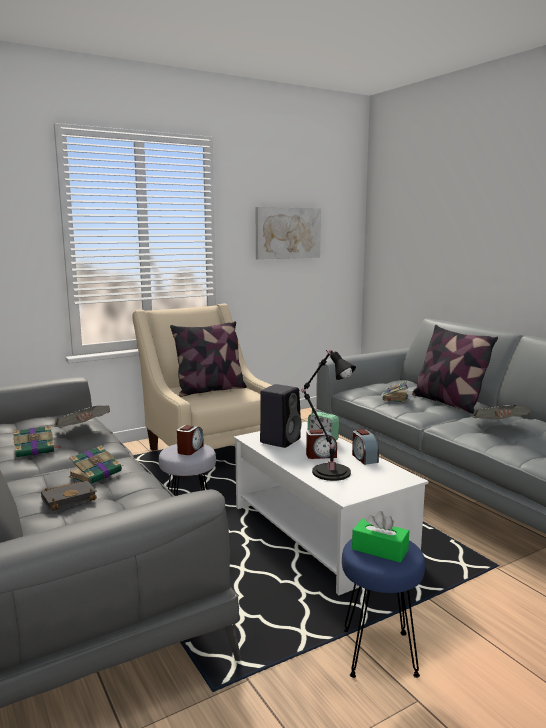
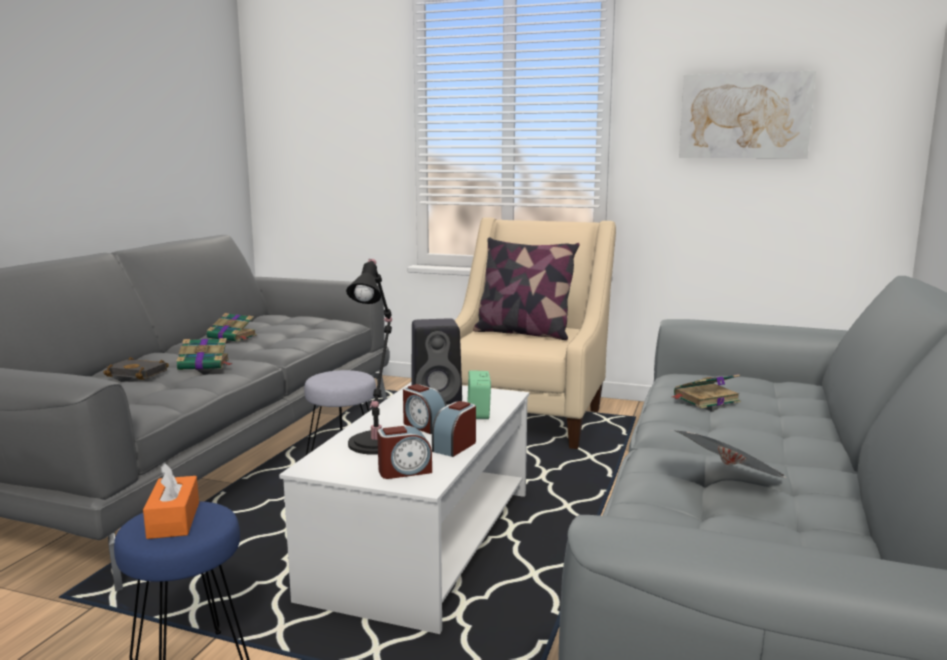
camera: 50 degrees right, 0 degrees up
newspaper [54,406,110,427] -> none
alarm clock [177,425,204,455] -> alarm clock moved to [377,426,432,479]
green tissue box [352,511,409,563] -> orange tissue box [143,463,199,539]
pillow [412,325,498,414] -> none

